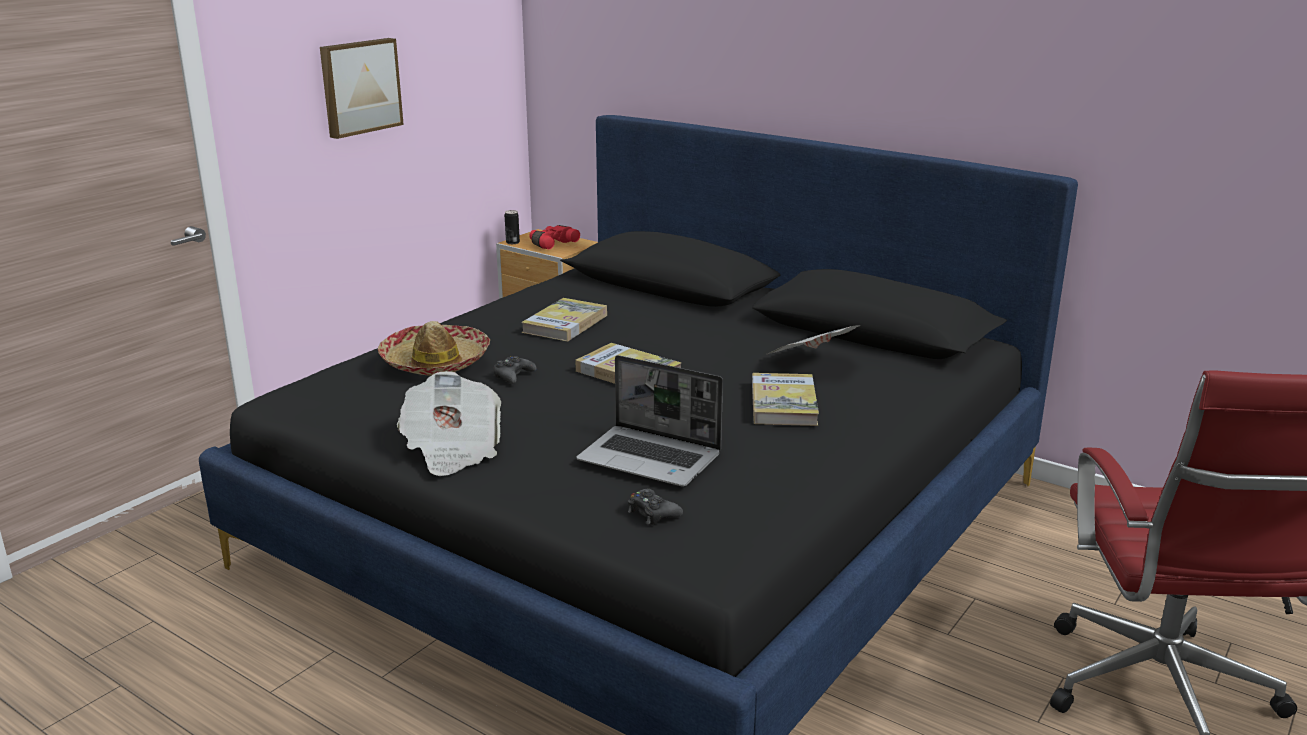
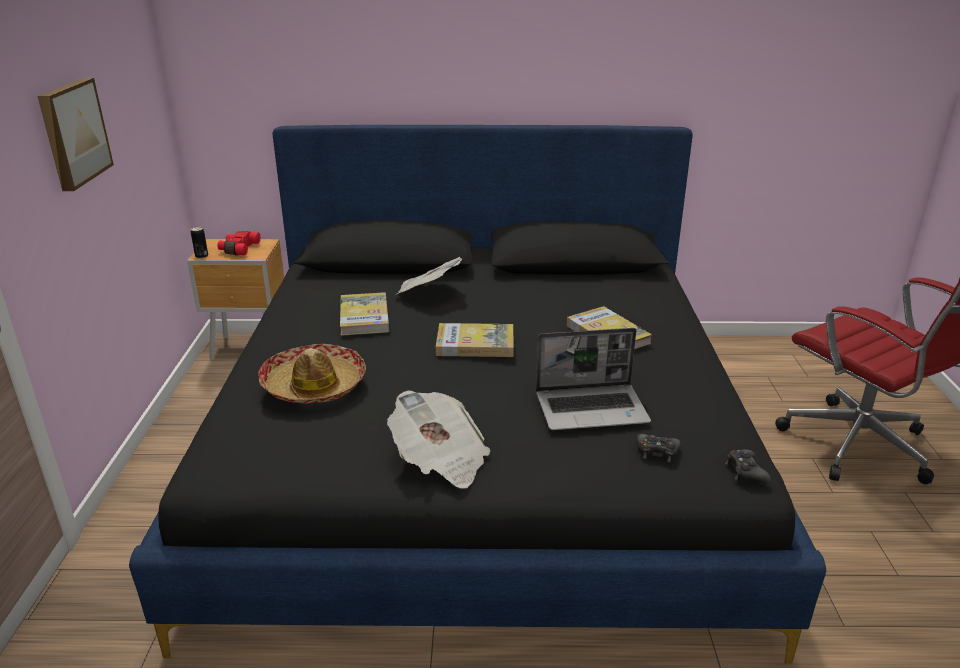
camera: 35 degrees left, 5 degrees up
black game controller [493,356,537,384] -> black game controller moved to [725,449,771,483]
newspaper [768,325,860,354] -> newspaper moved to [397,257,462,294]

